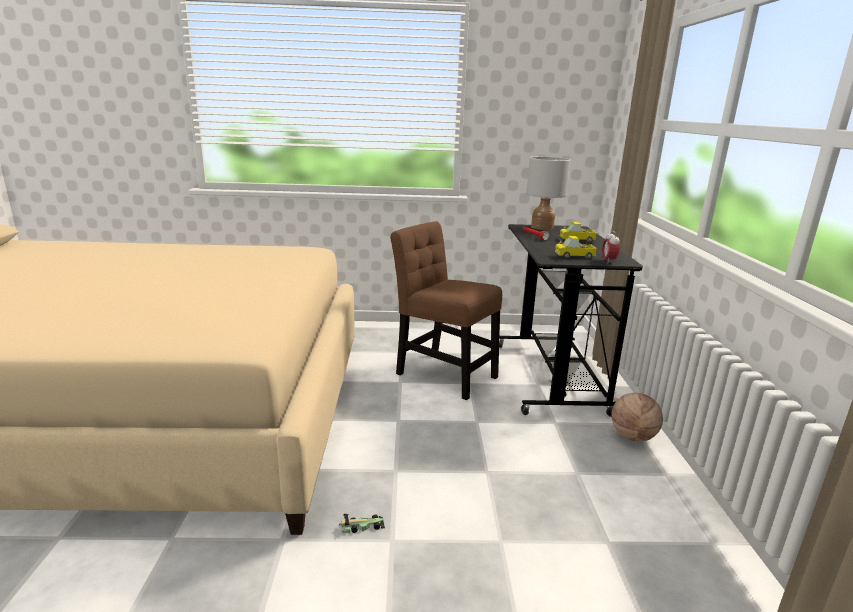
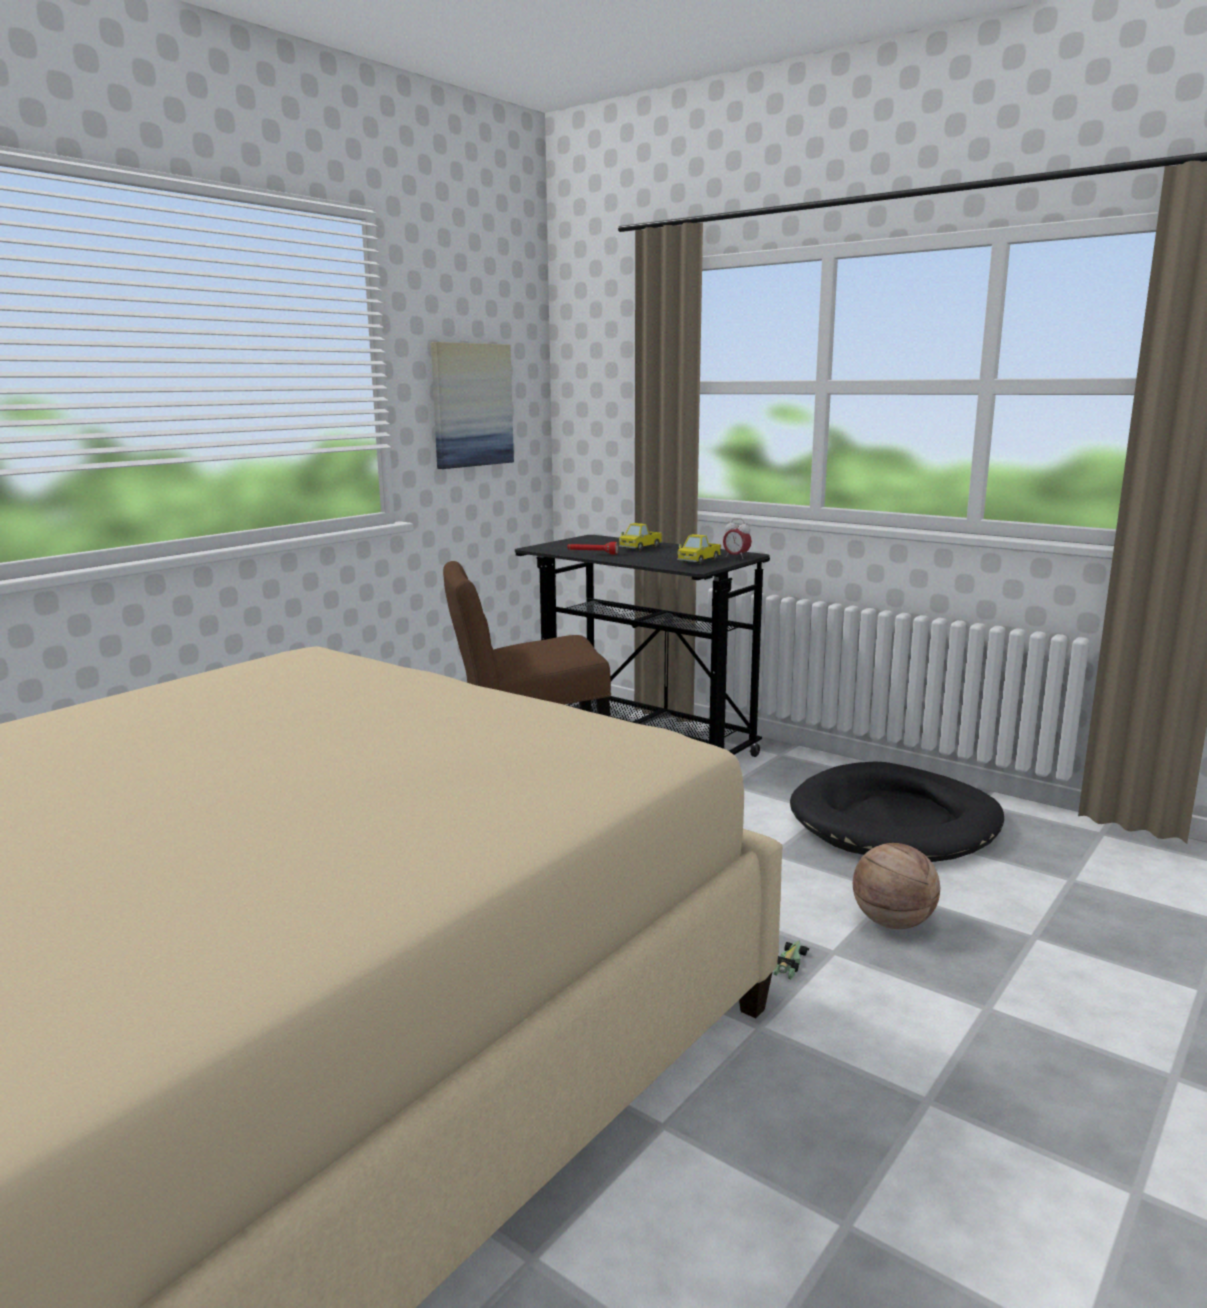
camera: 50 degrees left, 5 degrees down
grey table lamp [526,156,571,230] -> none
basketball [611,393,663,442] -> basketball moved to [853,843,940,929]
none -> picture [431,342,514,469]
none -> black dog bed [790,761,1004,862]

